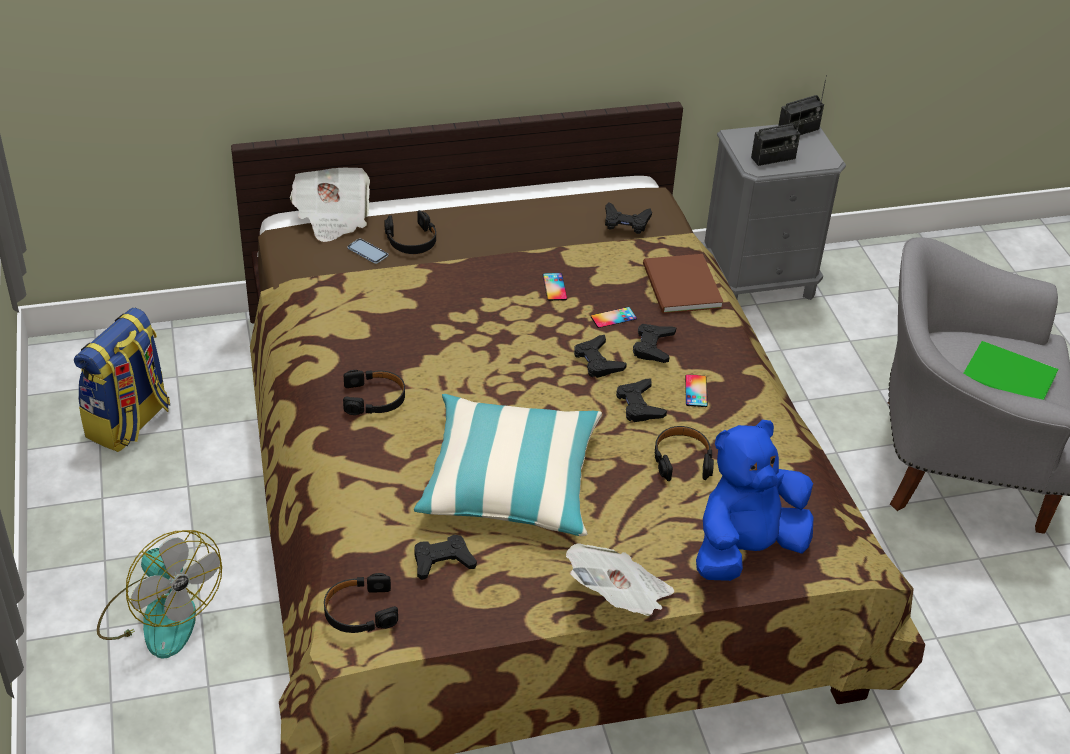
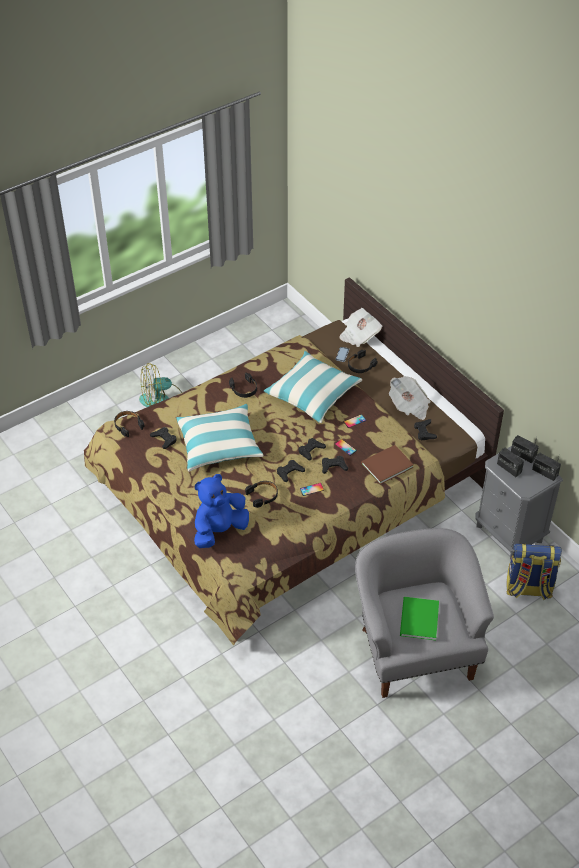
camera: 70 degrees right, 5 degrees up
backpack [74,308,170,452] -> backpack moved to [506,543,562,600]
fan [97,530,222,658] -> fan turned 45 degrees clockwise [139,363,182,407]
newspaper [566,543,674,616] -> newspaper moved to [389,376,430,420]
blue plush toy [696,420,813,581] -> blue plush toy turned 75 degrees counterclockwise [194,474,249,548]
none -> pillow [264,351,362,423]
none -> radio [511,435,539,463]

